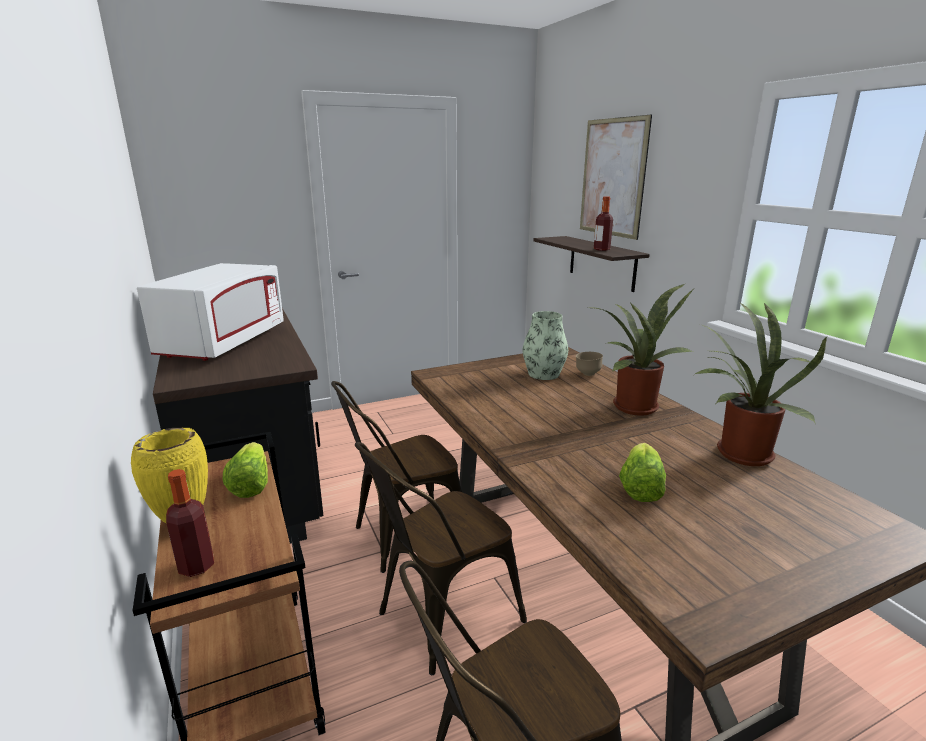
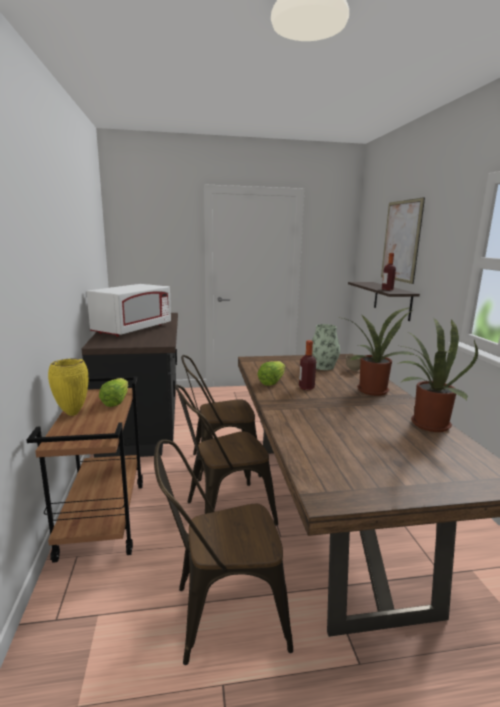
camera: 15 degrees right, 5 degrees down
bottle [166,469,214,577] -> bottle moved to [299,340,316,390]
lettuce [619,443,666,502] -> lettuce moved to [257,361,286,386]

